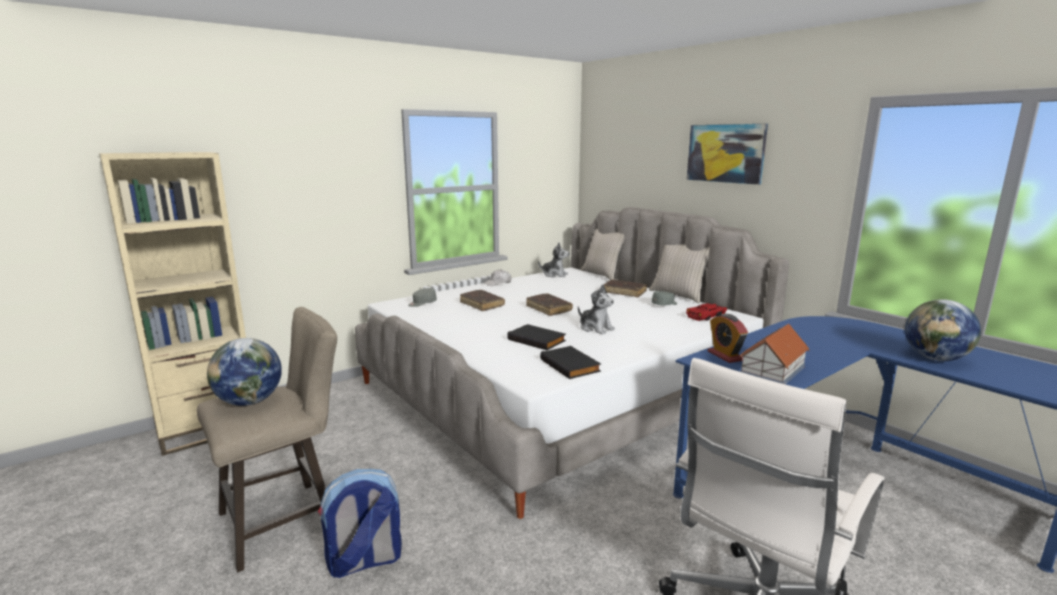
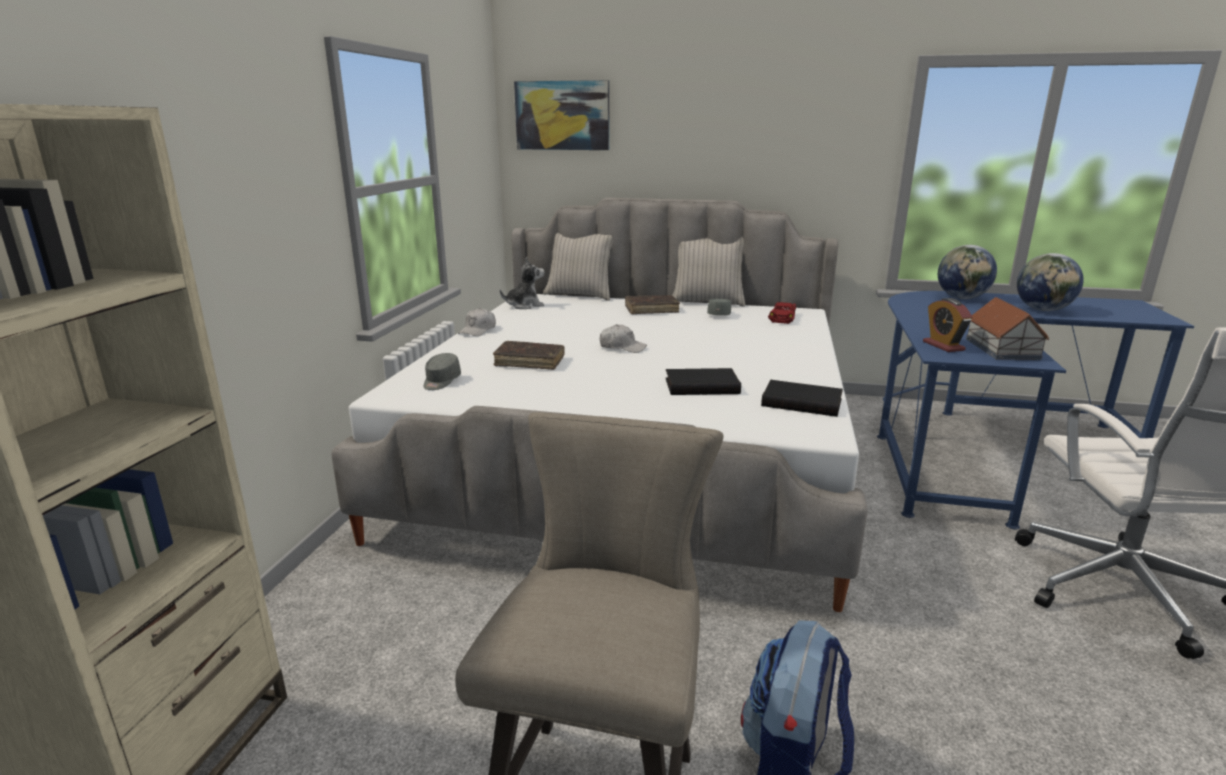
camera: 40 degrees left, 5 degrees up
globe [207,338,282,406] -> globe moved to [938,245,997,299]
brown book [526,293,573,316] -> white cap [600,324,647,353]
plush toy [578,284,615,334] -> none
picture [687,124,768,185] -> picture moved to [514,80,609,150]
alarm clock [708,314,748,363] -> alarm clock turned 45 degrees clockwise [923,298,972,352]

